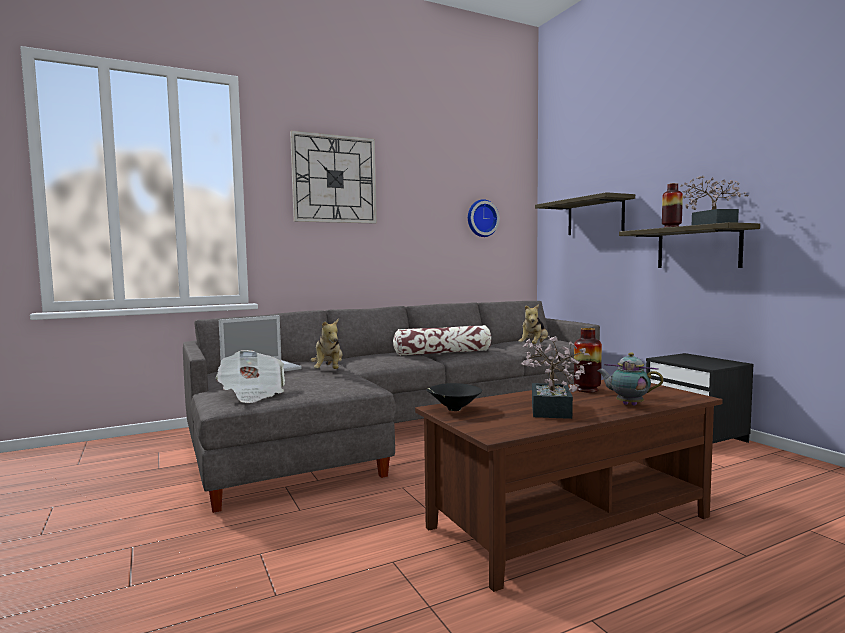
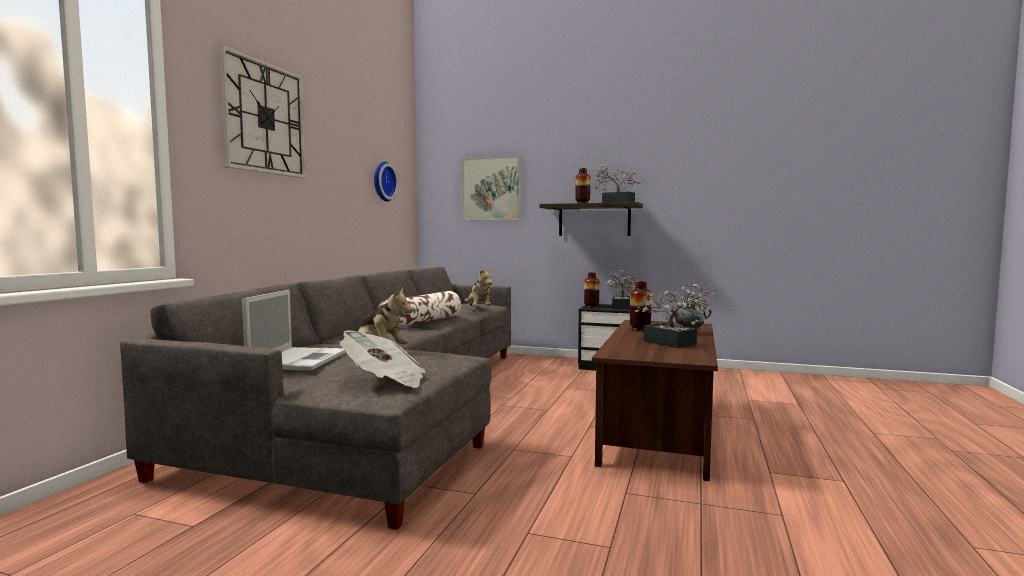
camera: 45 degrees left, 0 degrees up
black bowl [427,383,482,411] -> none
shelf [535,192,635,235] -> picture [462,156,521,220]
none -> vase [584,272,599,308]
none -> potted plant [607,269,637,310]

